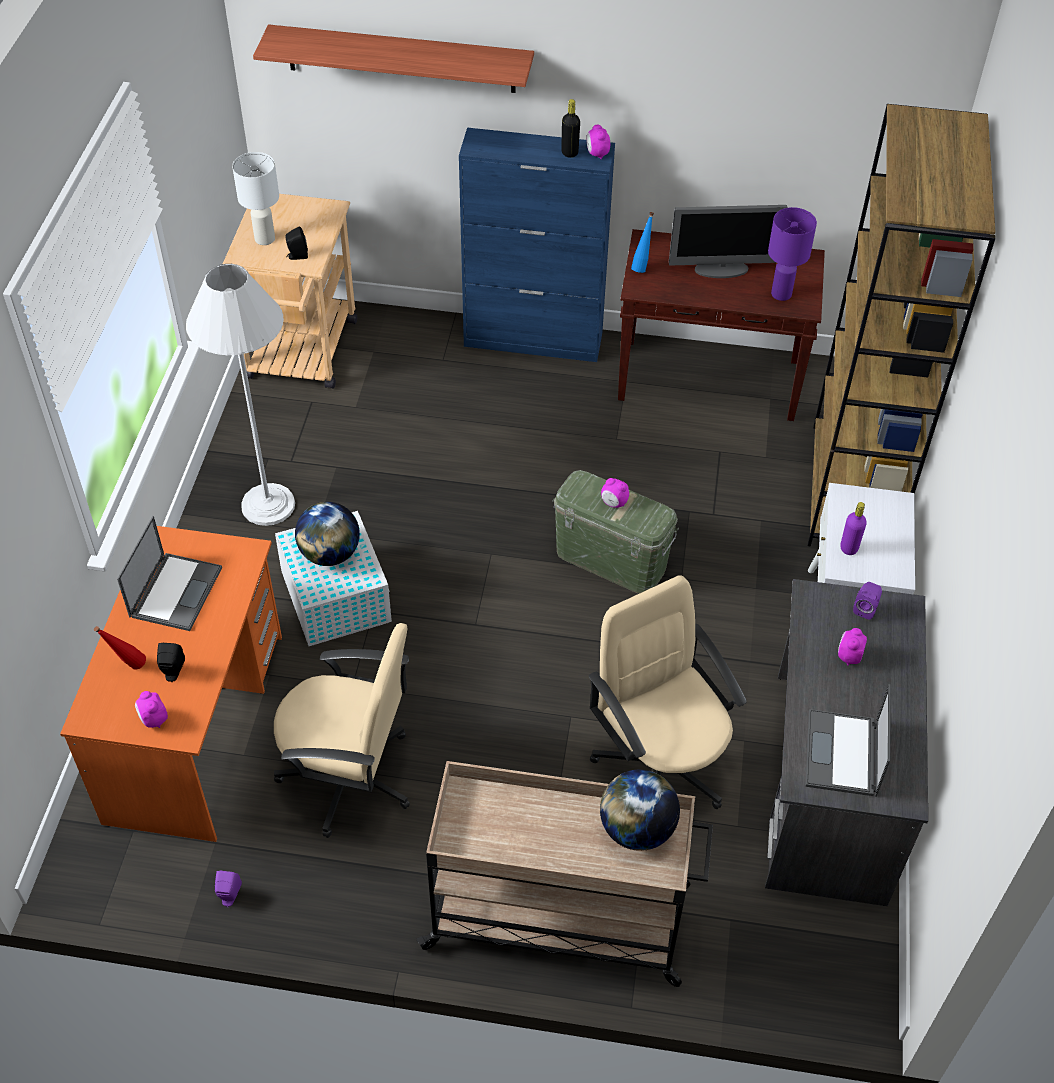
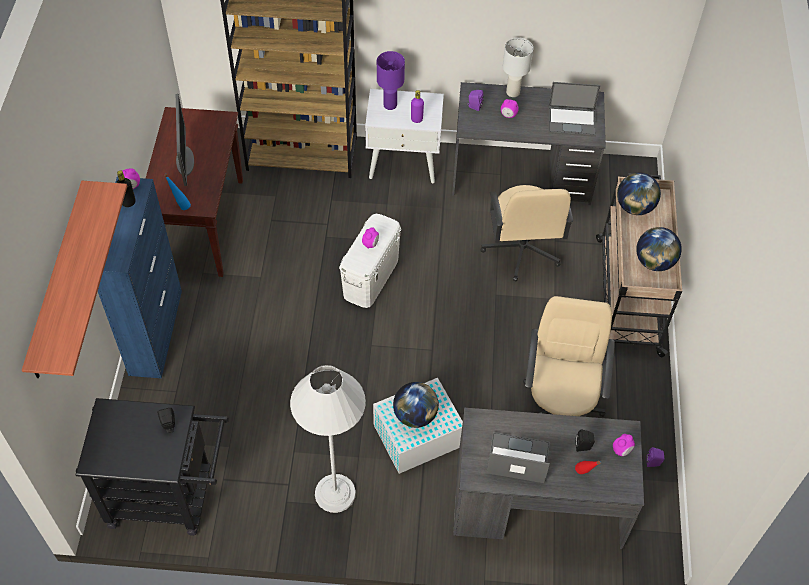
camera: 95 degrees left, 5 degrees up
orange desk [60,526,282,842] -> grey desk [453,408,644,549]
beige cart [223,194,357,389] -> black cart [76,398,229,536]
white table lamp [232,152,279,245] -> white table lamp moved to [503,38,533,97]
green storage box [552,470,679,594] -> white storage box [339,214,401,308]
beige office chair [589,575,747,809] -> beige office chair turned 60 degrees counterclockwise [480,185,573,282]
purple table lamp [768,207,817,301] -> purple table lamp moved to [377,51,405,110]
none -> globe [636,227,682,271]

